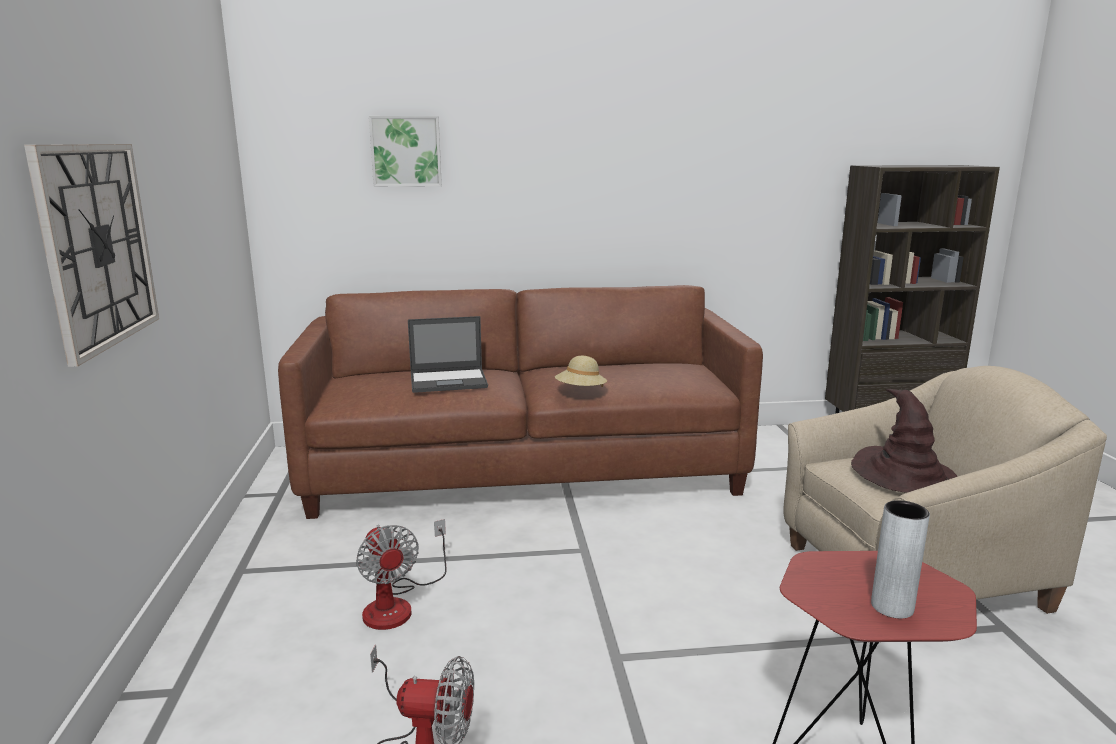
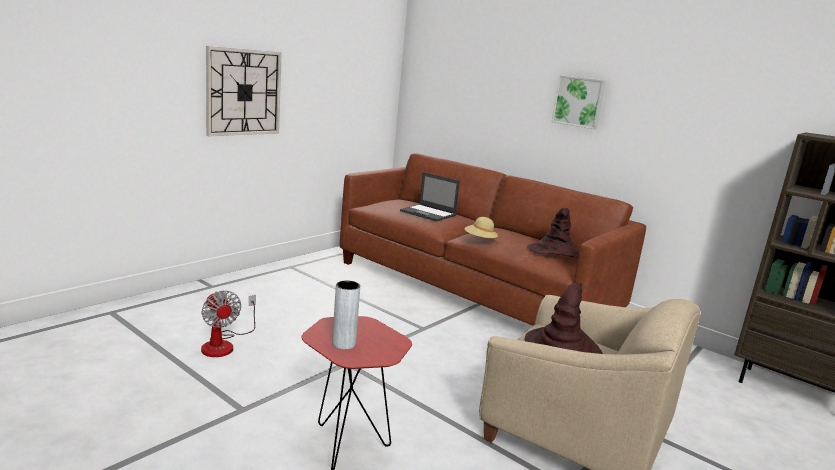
camera: 45 degrees right, 0 degrees up
fan [356,519,447,630] -> none
picture [369,116,442,187] -> picture moved to [552,75,606,129]
none -> brown hat [527,208,580,258]

